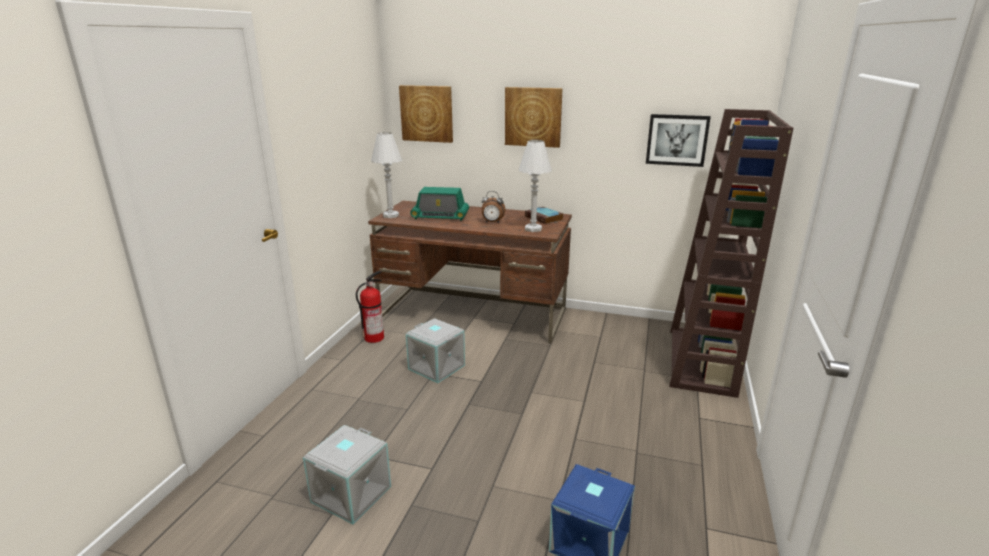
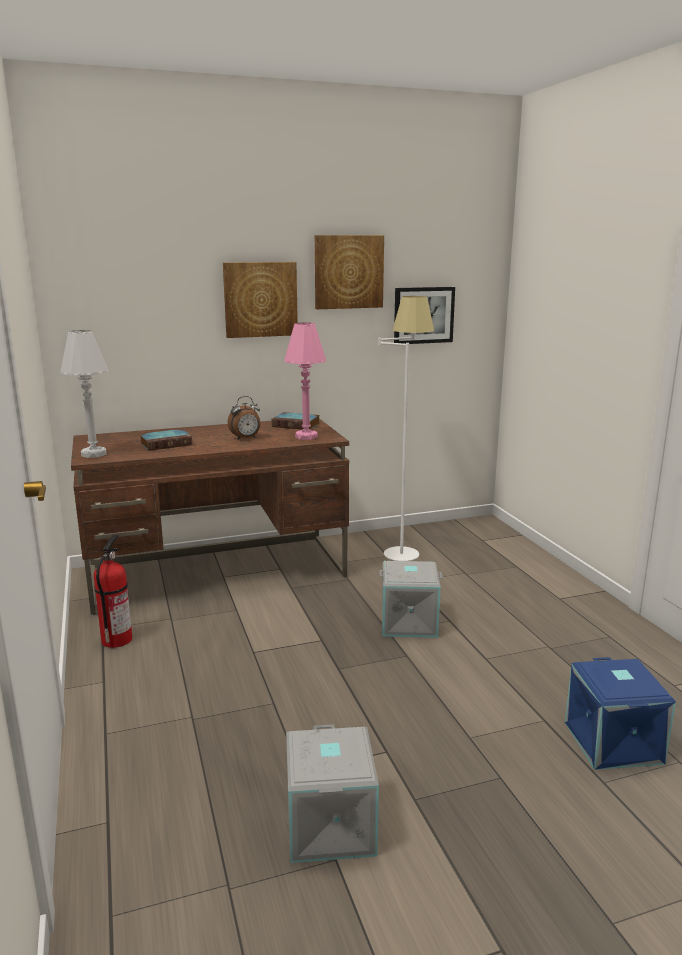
camera: 35 degrees left, 5 degrees down
picture [399,85,453,143] -> picture moved to [315,235,384,309]
grey storage box [406,318,465,383] -> grey storage box moved to [380,561,443,638]
radio [410,187,469,221] -> book [140,429,192,451]
white table lamp [518,140,552,232] -> pink table lamp [284,322,326,440]
brown bookcase [669,109,794,398] -> none
none -> white floor lamp [378,296,434,561]

